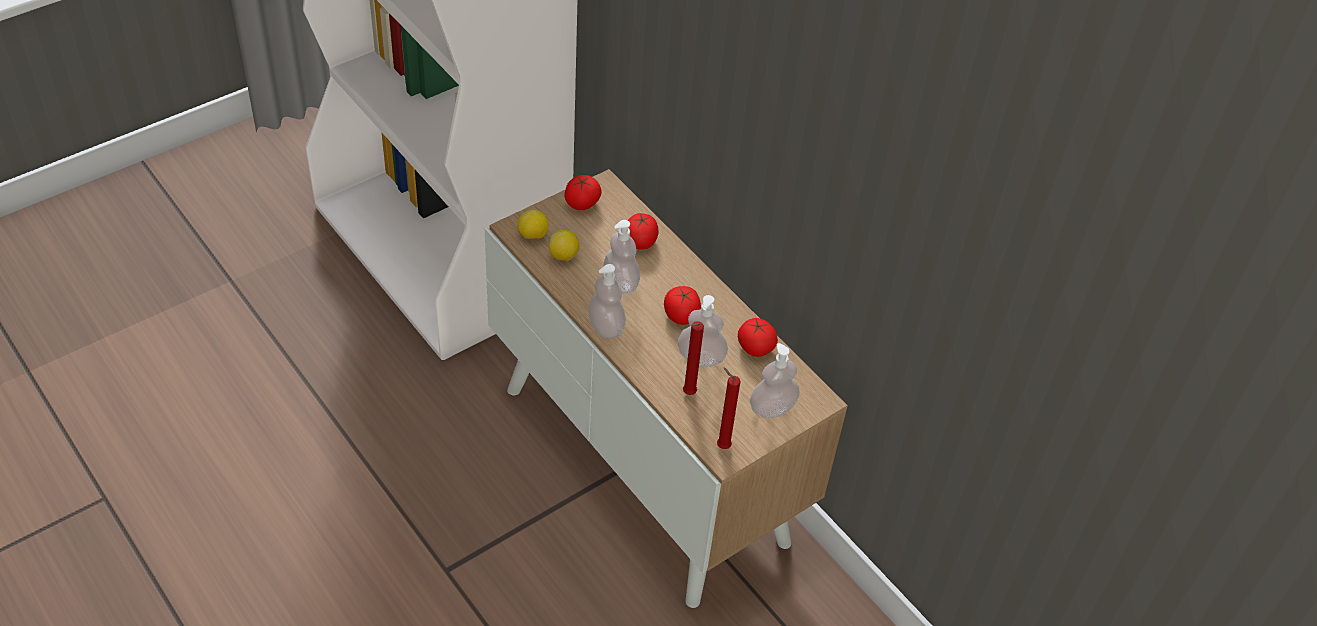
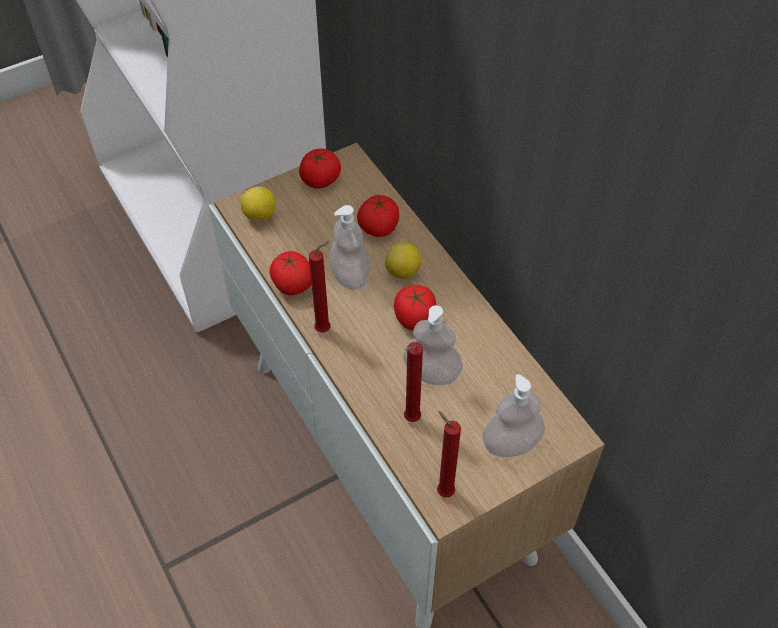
camera: 10 degrees right, 5 degrees up
lemon [548,230,579,261] -> lemon moved to [385,242,421,279]
soap dispenser [588,264,626,339] -> red candle [309,241,331,333]
tomato [738,318,778,357] -> tomato moved to [270,251,312,295]

